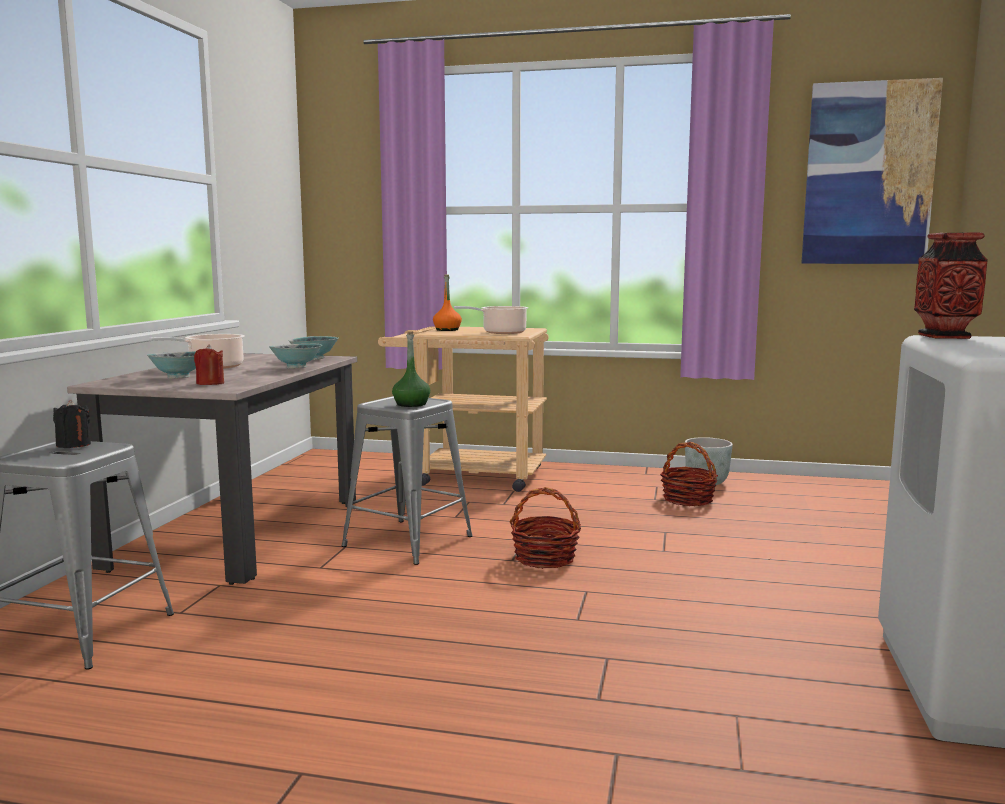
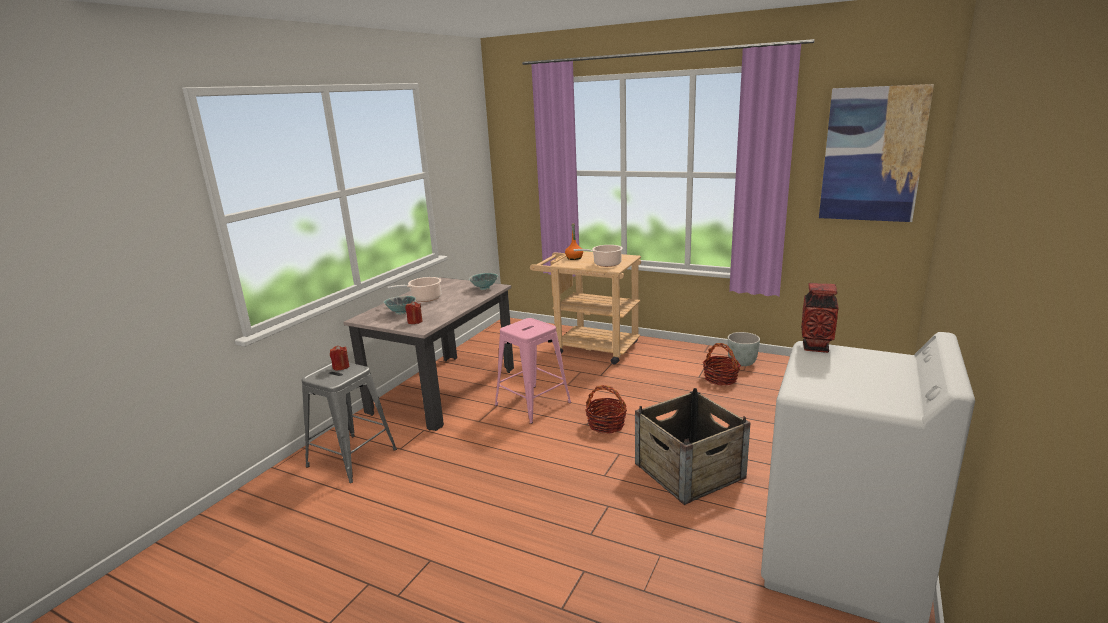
camera: 15 degrees right, 10 degrees up
black candle [53,400,91,448] -> red candle [330,345,349,371]
bowl [269,344,322,369] -> none
grey stool [342,396,473,565] -> pink stool [495,318,571,424]
green bottle [392,332,430,407] -> none
none -> crate [635,388,751,505]

